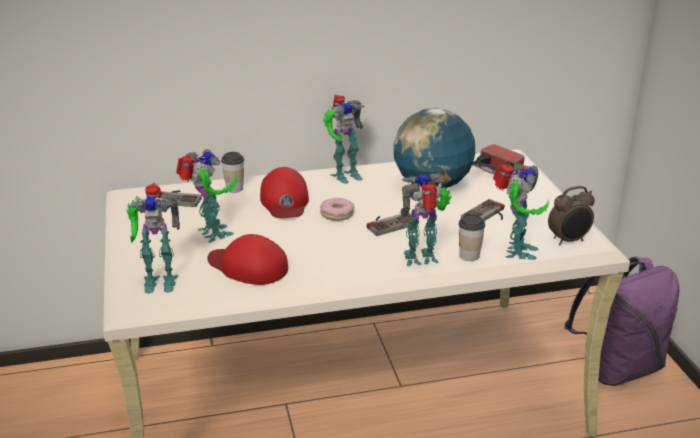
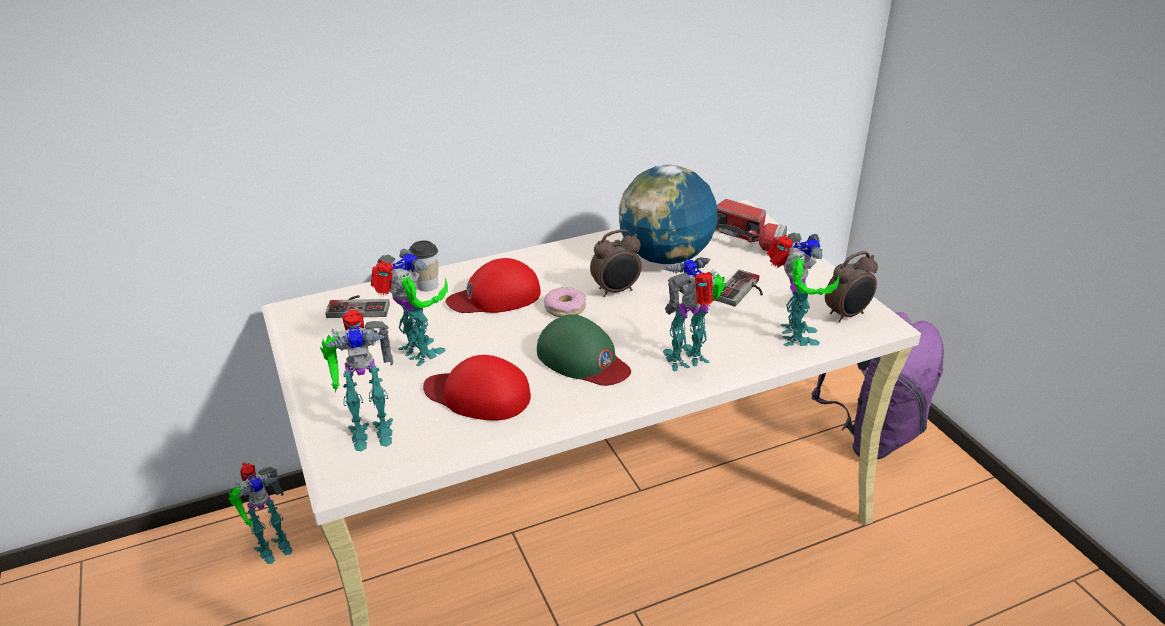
camera: 10 degrees left, 5 degrees up
red cap [260,167,309,218] -> red cap turned 90 degrees clockwise [445,258,541,313]
toy robot [323,95,365,184] -> toy robot moved to [228,462,293,564]
game controller [367,213,419,236] -> none
cup [459,214,485,261] -> none
none -> green cap [537,314,631,386]
none -> alarm clock [590,229,642,297]

